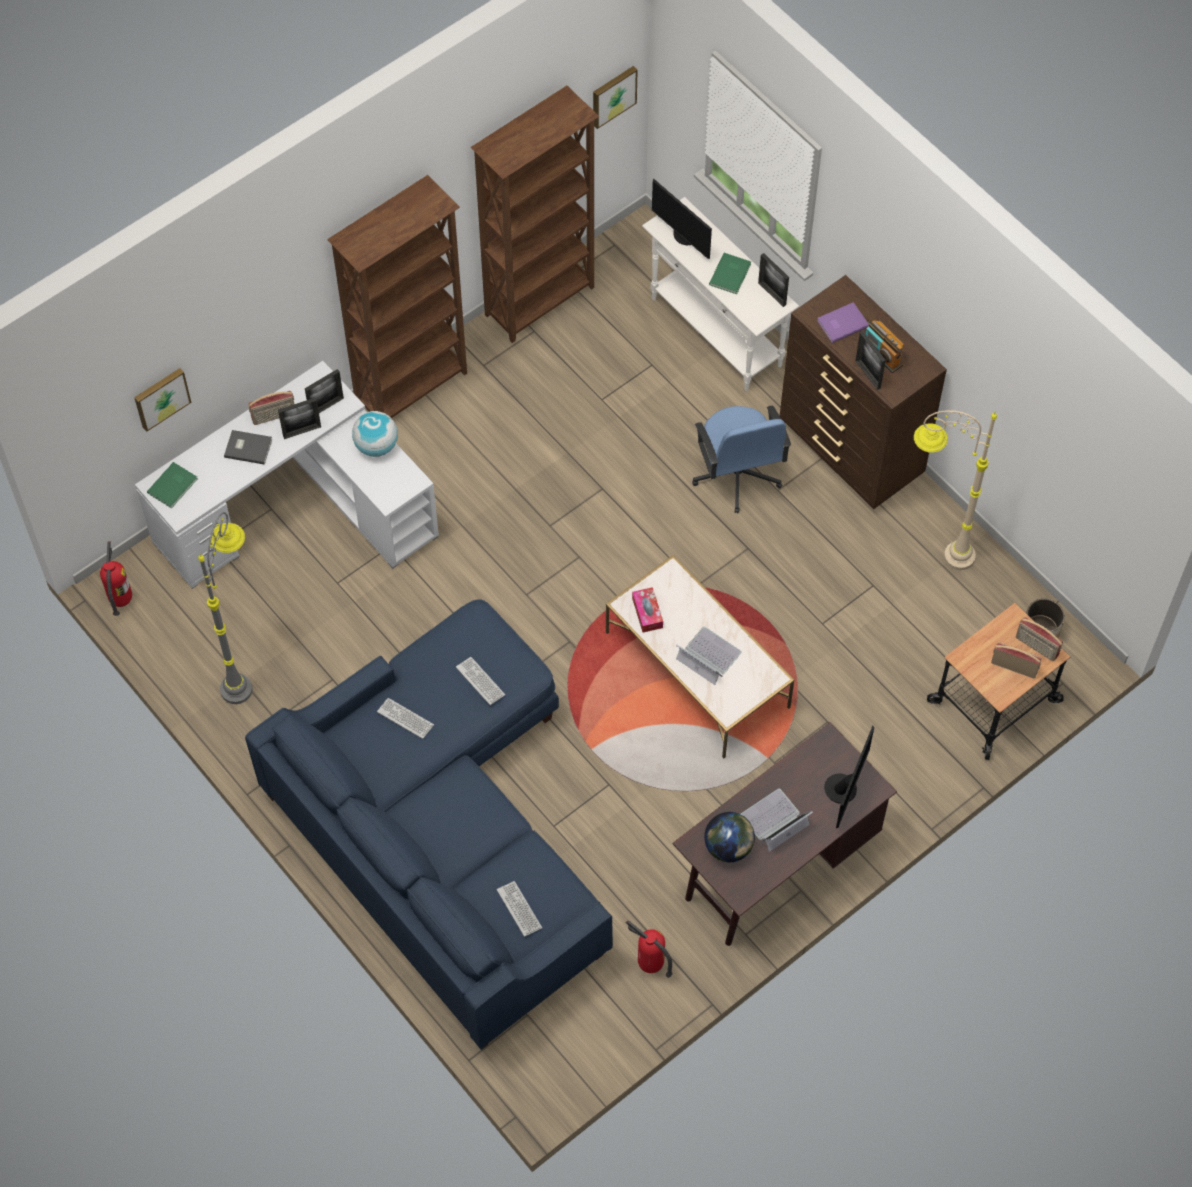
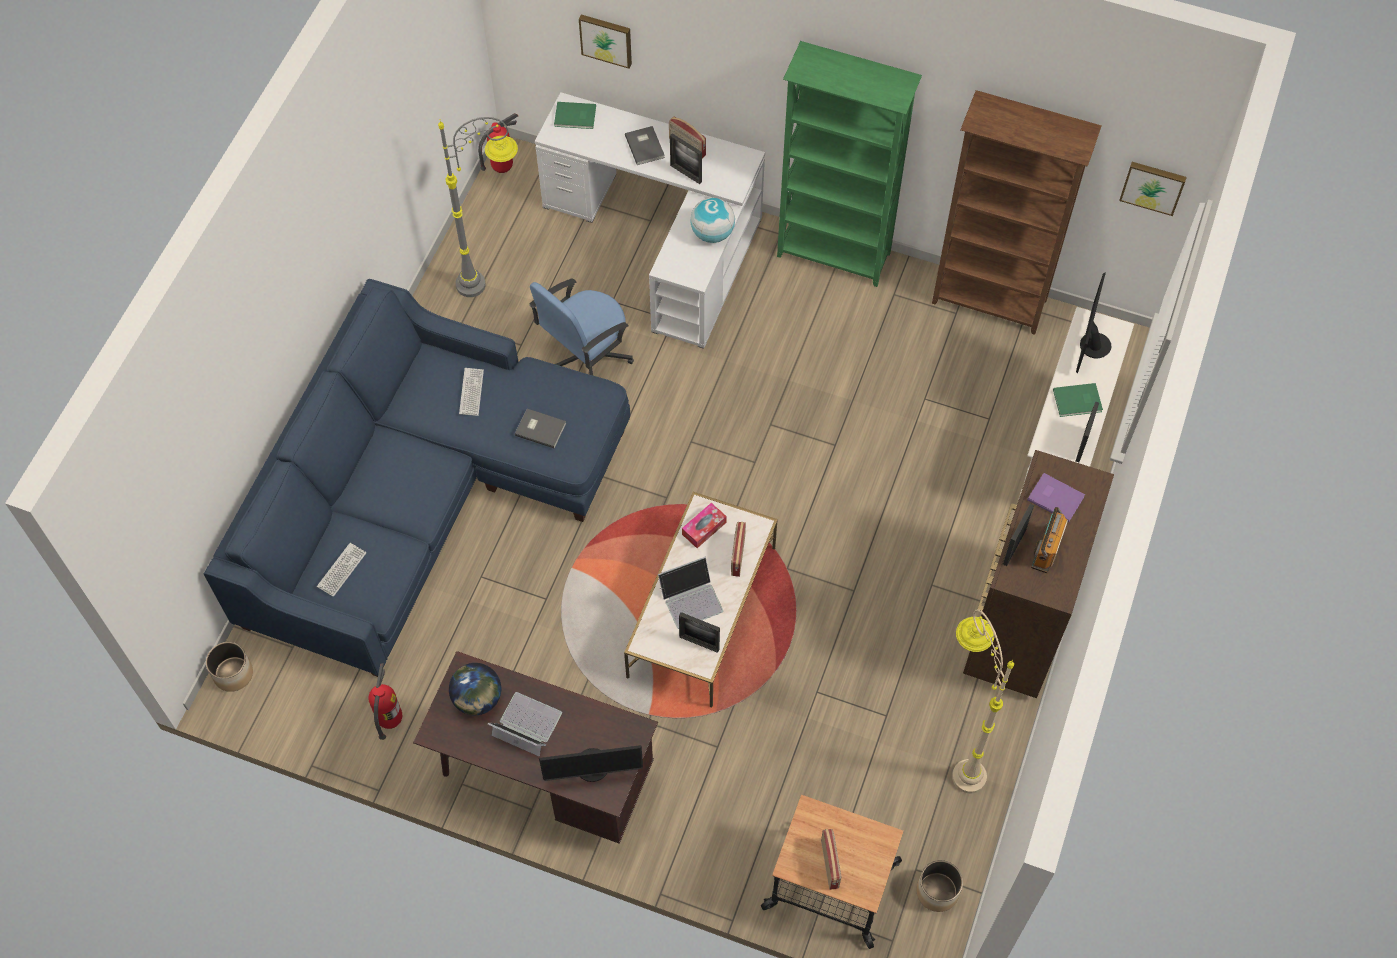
camera: 60 degrees right, 0 degrees up
picture frame [305,369,344,413] -> picture frame moved to [679,612,720,653]
brown bookcase [327,175,467,418] -> green bookcase [777,41,922,287]
keyboard [456,657,505,705] -> grey book [515,409,566,449]
laptop [676,627,742,685] -> laptop turned 60 degrees clockwise [658,557,723,629]
blue office chair [692,406,791,513] -> blue office chair moved to [529,278,634,375]
radio [1016,617,1063,661] -> radio moved to [731,522,746,577]
none -> planter [206,642,253,692]

